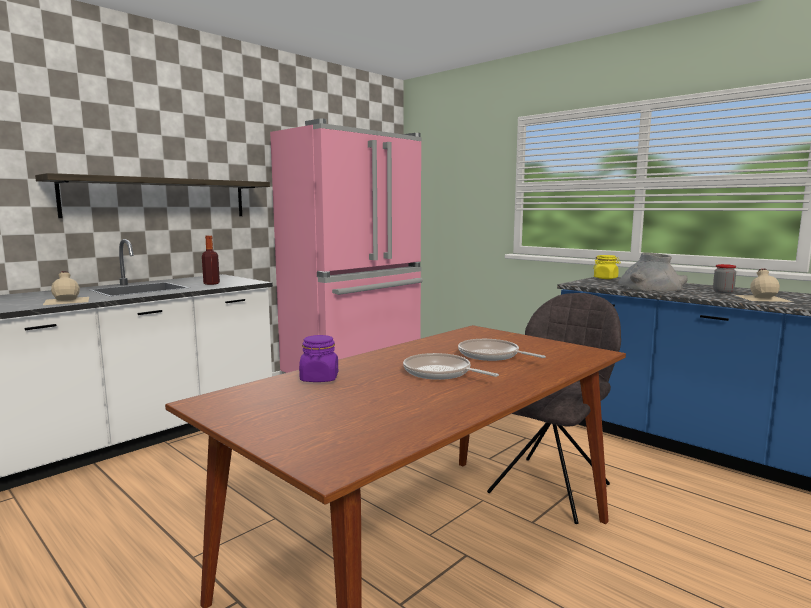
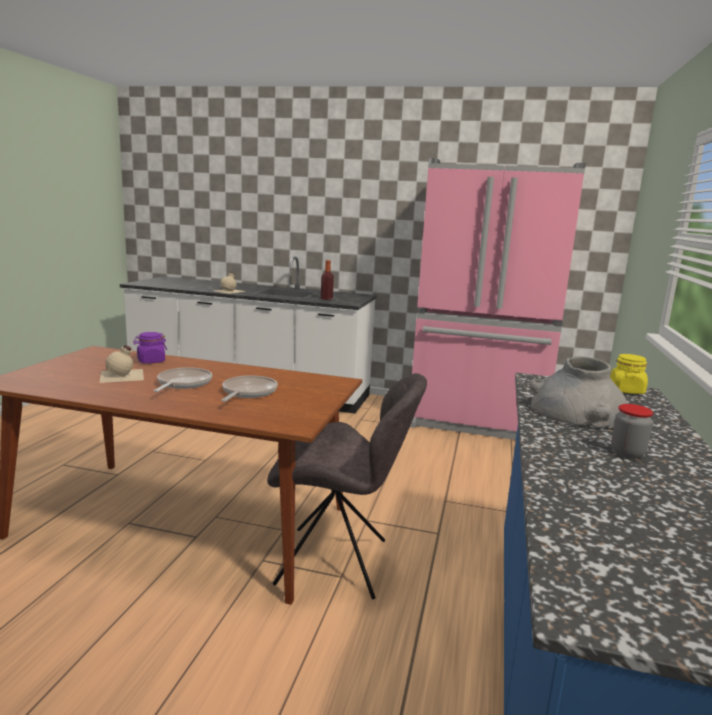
camera: 60 degrees right, 5 degrees up
shelf [35,173,270,218] -> none
beige bottle [735,269,792,302] -> beige bottle moved to [100,345,144,383]

